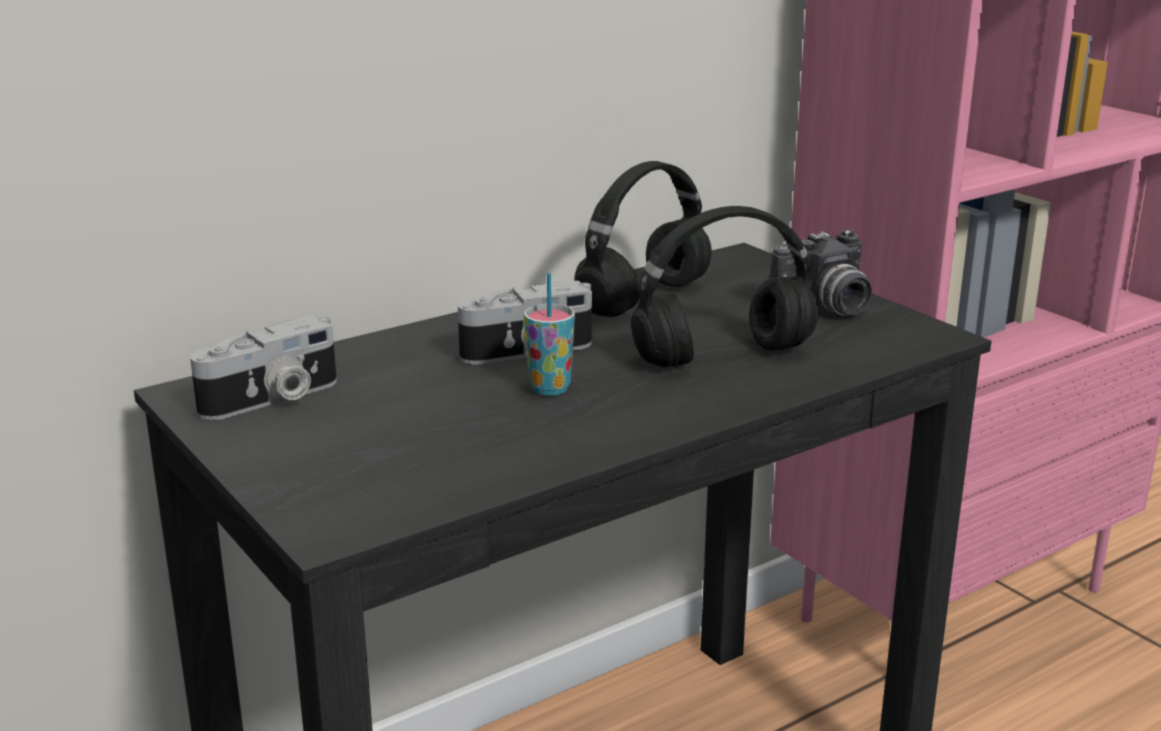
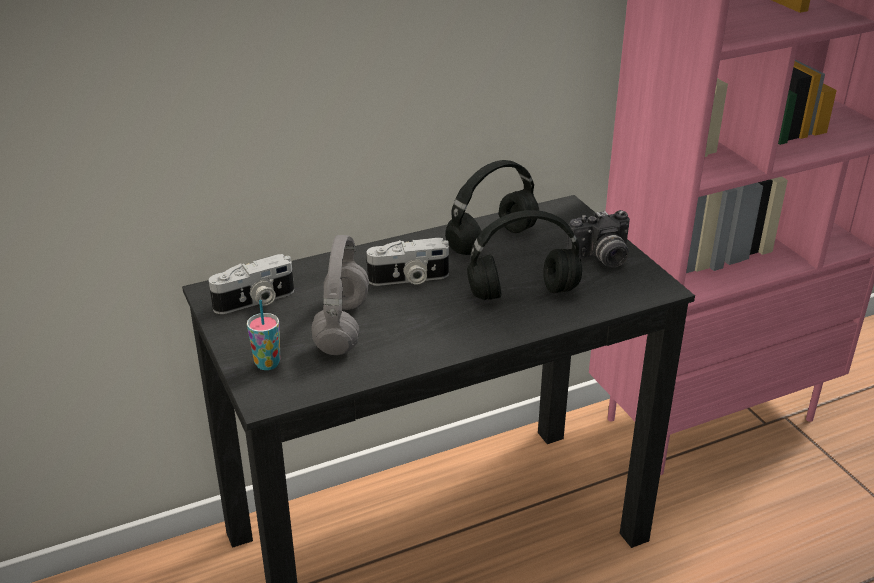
camera: 10 degrees right, 10 degrees up
cup [524,273,575,396] -> cup moved to [247,300,280,370]
none -> grey headphones [311,235,369,355]

